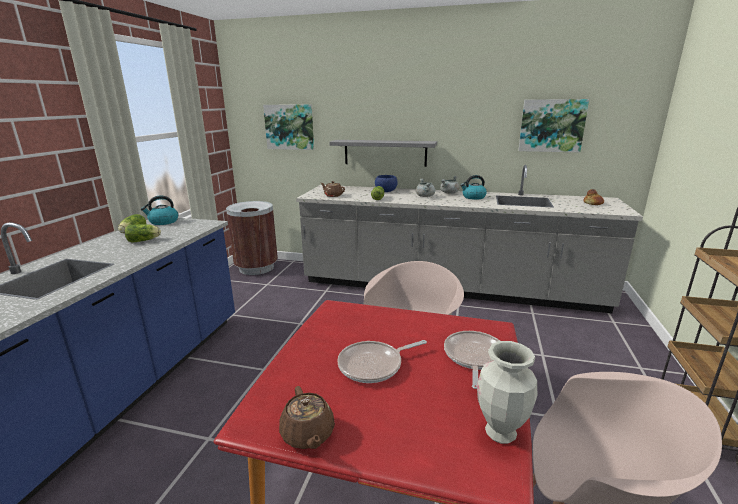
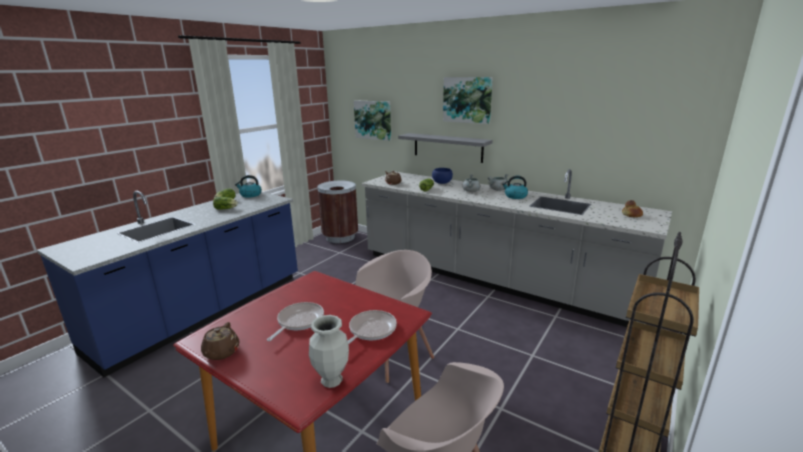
camera: 20 degrees right, 0 degrees up
frying pan [337,340,427,383] -> frying pan turned 120 degrees clockwise [267,302,324,341]
picture [518,99,589,152] -> picture moved to [443,77,493,124]

